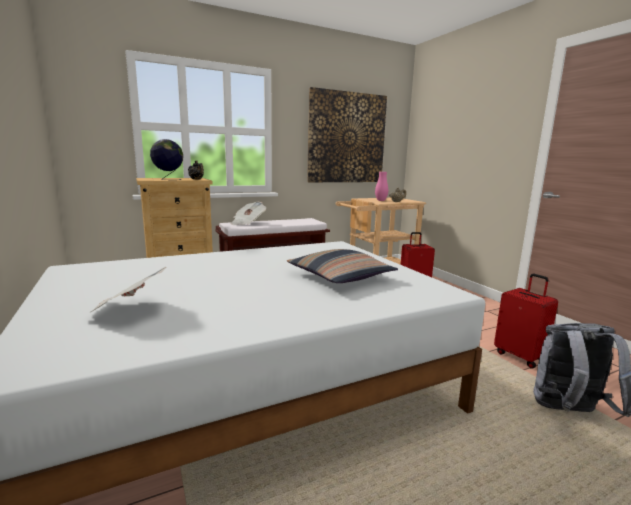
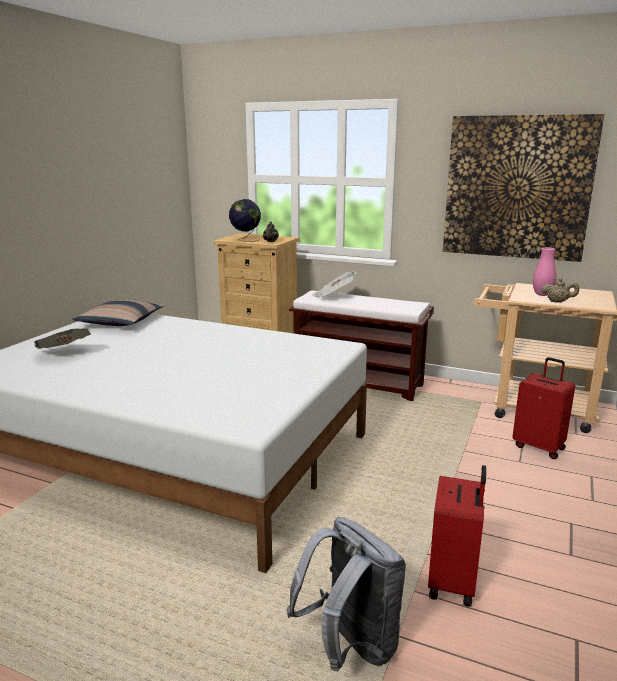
camera: 50 degrees right, 5 degrees up
pillow [287,249,398,283] -> pillow moved to [72,300,164,326]

